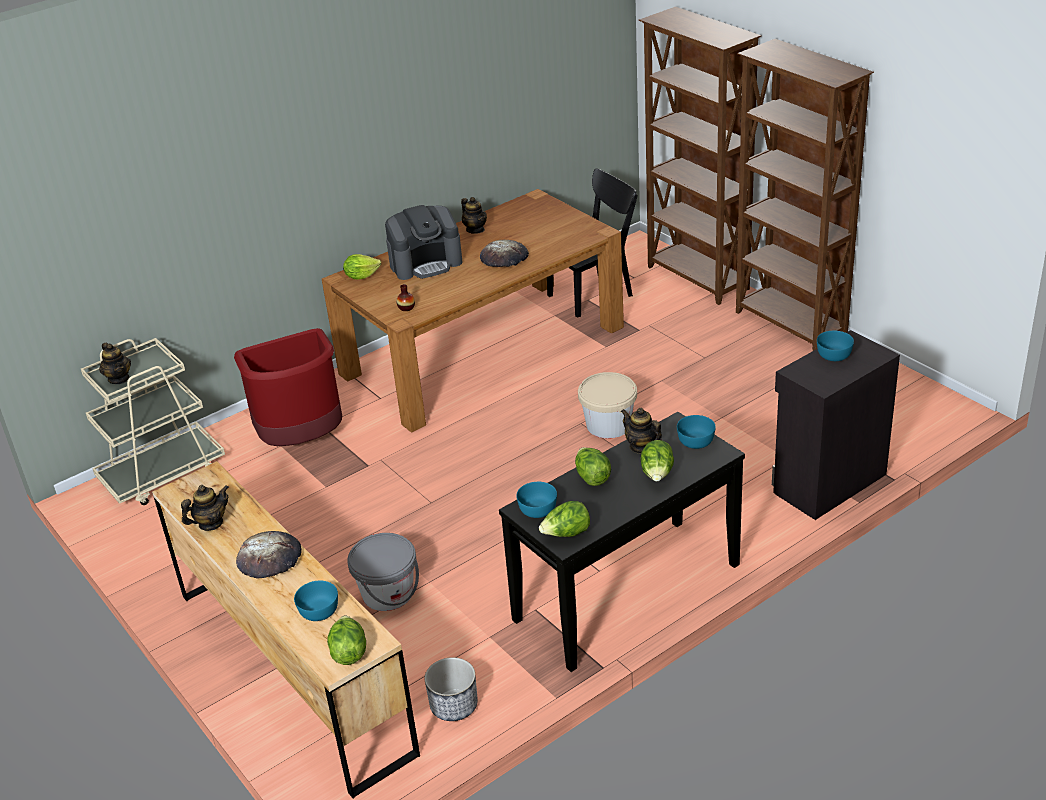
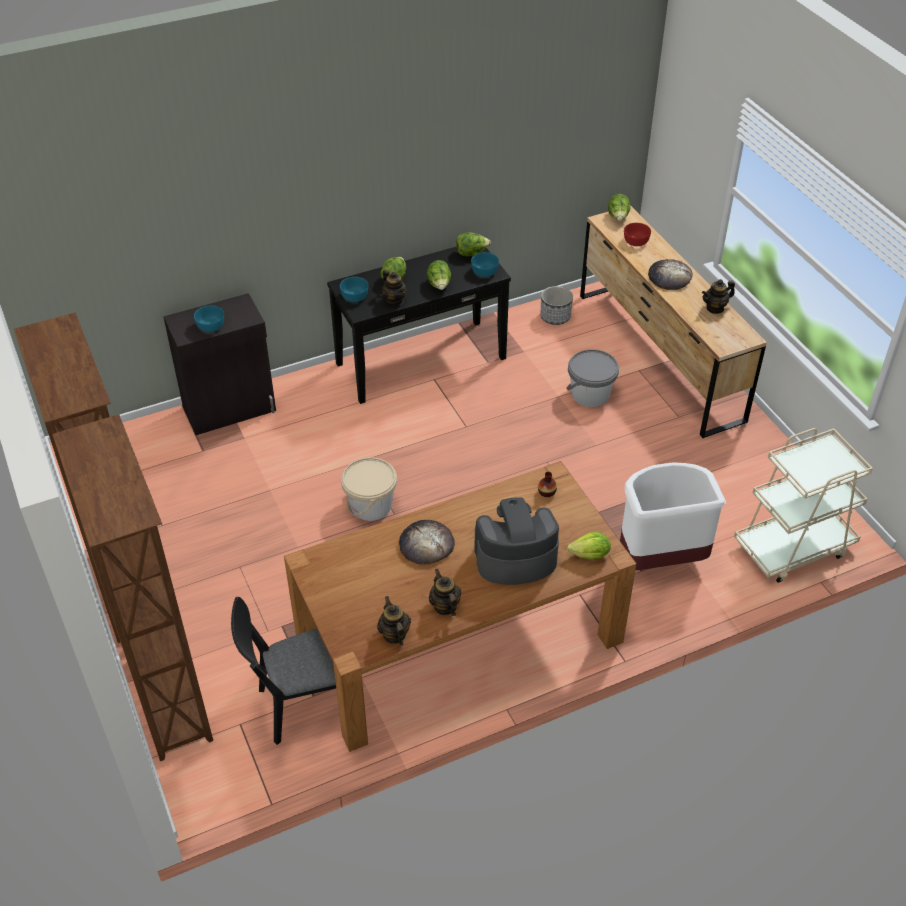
camera: 170 degrees left, 10 degrees up
teapot [99,343,131,384] -> teapot moved to [377,596,411,645]
red trash can [234,328,342,446] -> white trash can [620,462,726,570]
turquoise bowl [294,581,338,621] -> red bowl [624,223,651,246]

